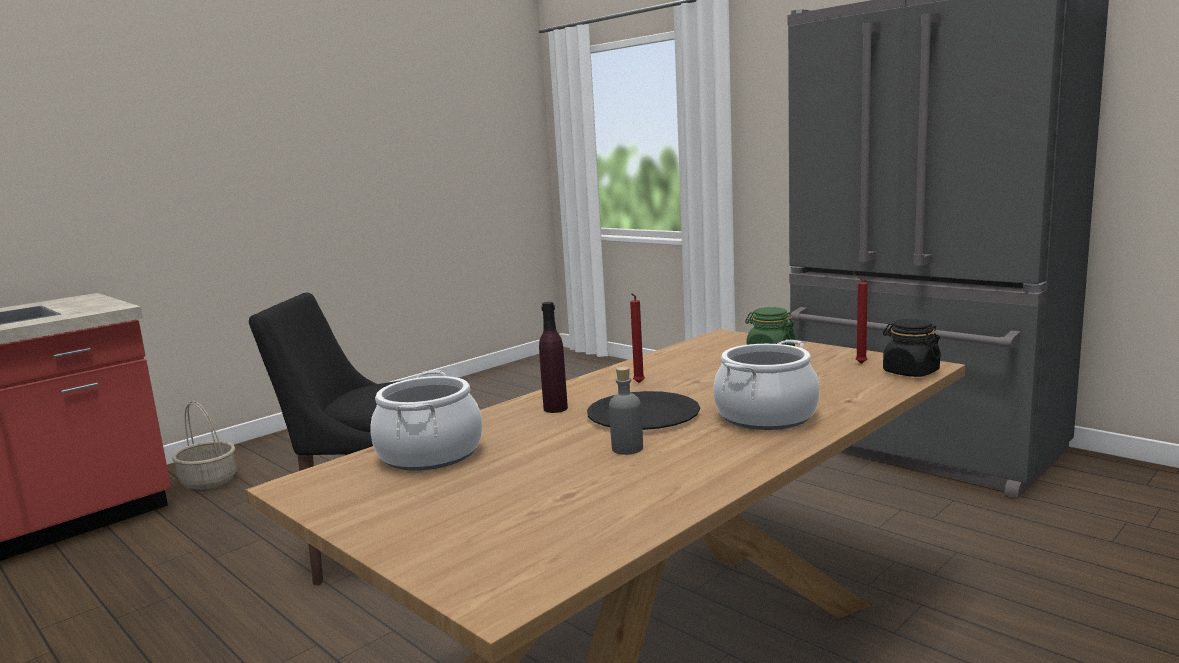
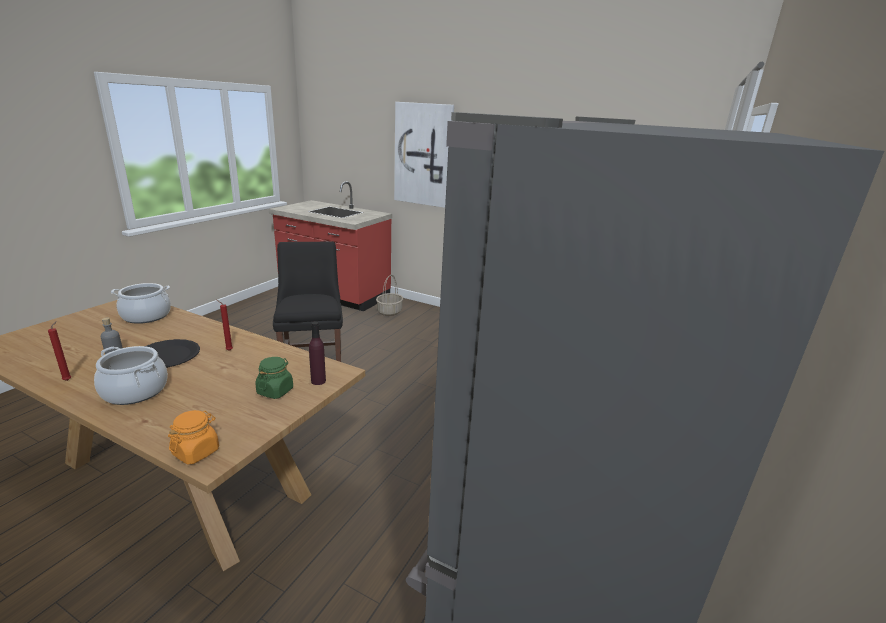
camera: 70 degrees right, 10 degrees up
purple bottle [539,302,568,413] -> purple bottle moved to [309,321,326,385]
red candle [853,273,868,364] -> red candle moved to [48,321,71,381]
black jar [883,319,941,377] -> orange jar [168,410,219,465]
none -> picture [394,102,454,208]

